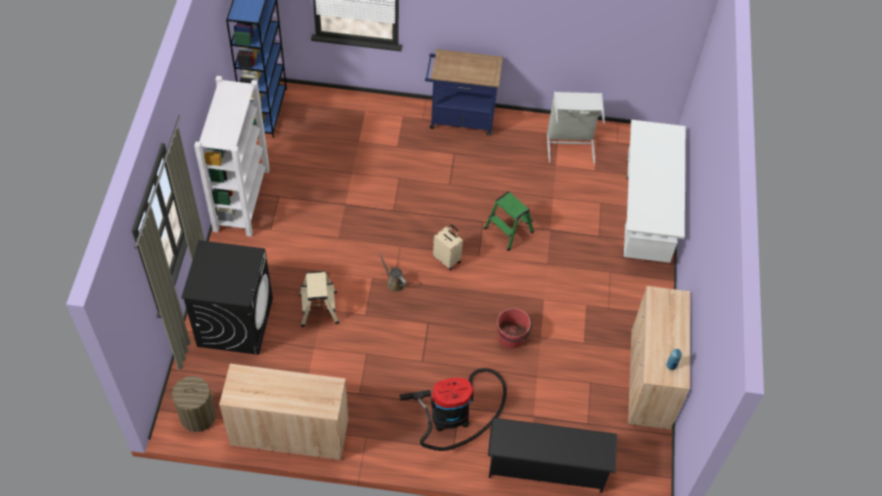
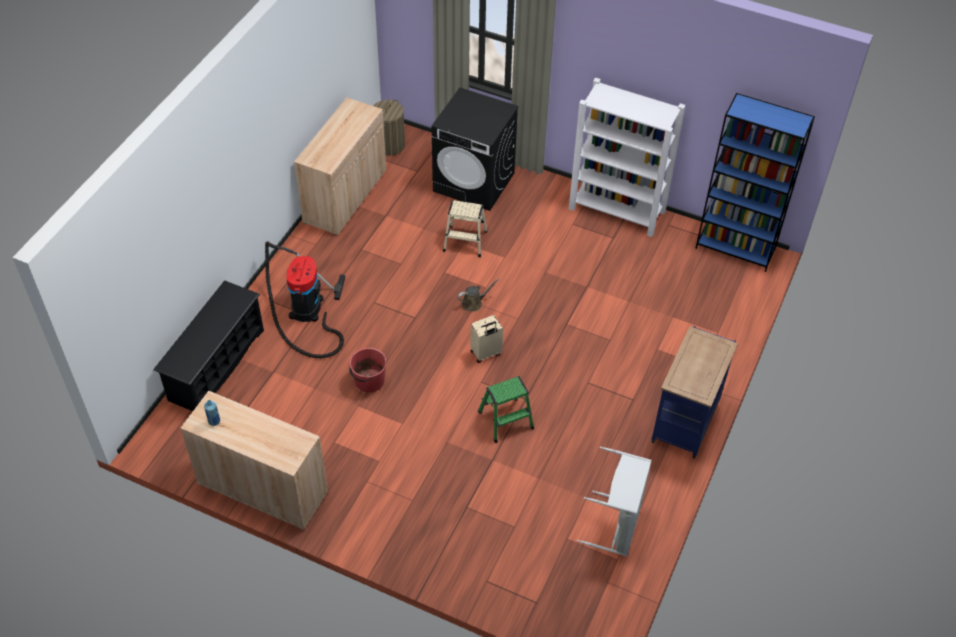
camera: 110 degrees right, 5 degrees down
white desk [623,120,685,263] -> none

